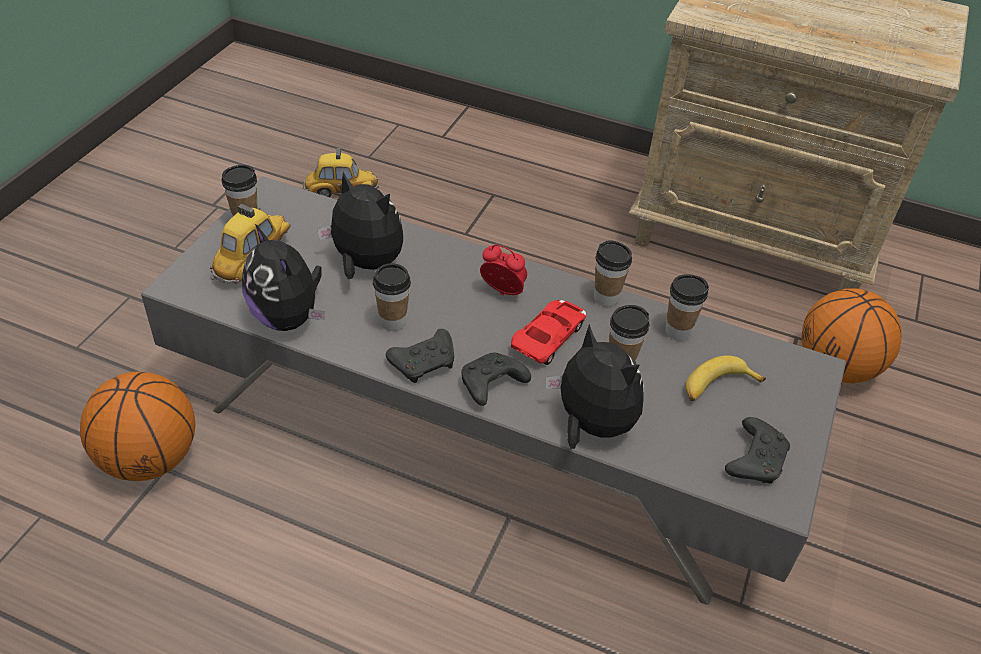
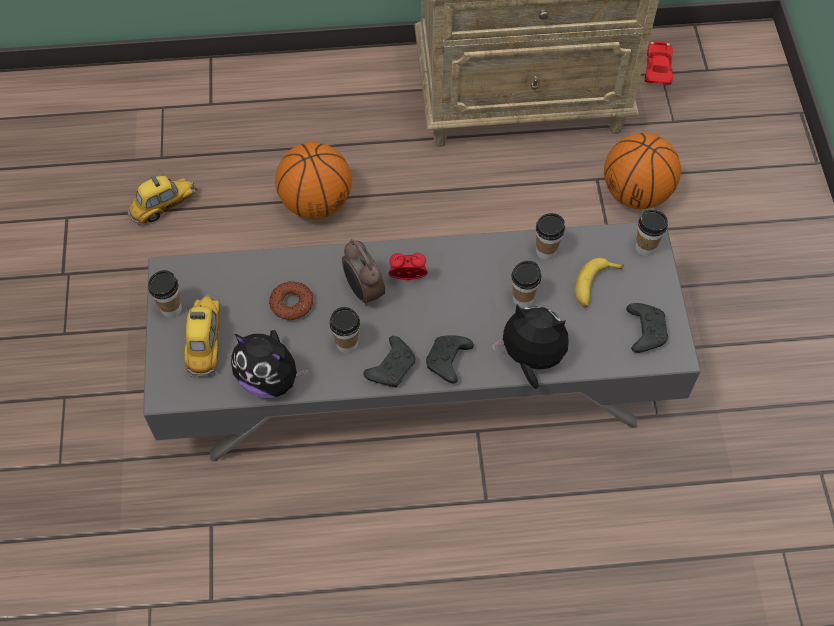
camera: 25 degrees left, 15 degrees up
basketball [80,371,195,481] -> basketball moved to [275,142,352,219]
plush toy [317,172,403,279] -> donut [269,281,313,320]
red toy car [511,300,586,365] -> red toy car moved to [645,41,673,85]
cup [594,240,632,307] -> cup moved to [636,210,668,256]
none -> alarm clock [342,239,385,306]

